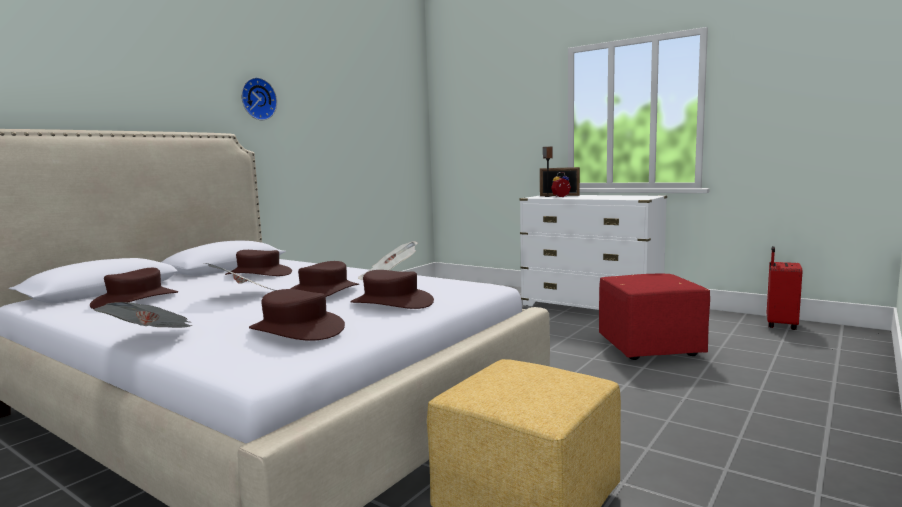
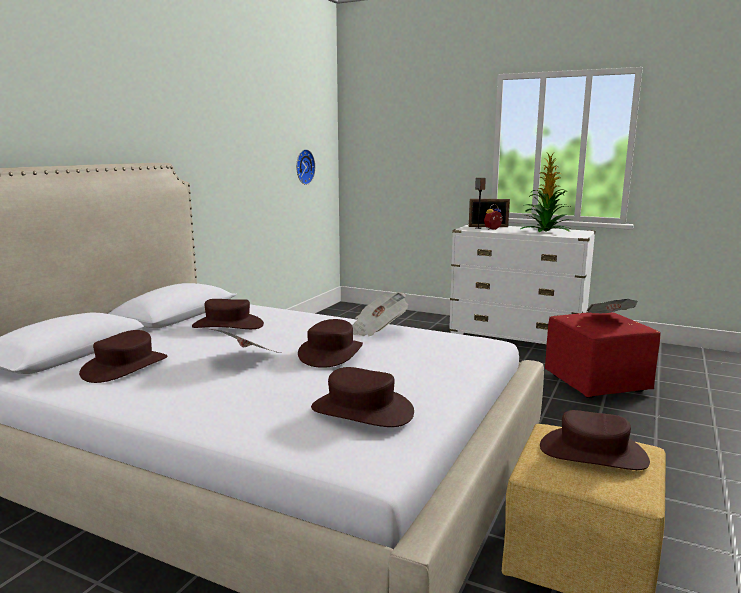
camera: 10 degrees left, 5 degrees up
newspaper [93,302,192,328] -> newspaper moved to [586,299,638,313]
wall clock [241,77,277,120] -> wall clock moved to [296,149,315,185]
brown hat [351,270,434,309] -> brown hat moved to [540,410,650,470]
red suitcase [767,246,803,330] -> none
none -> potted plant [520,153,572,232]

